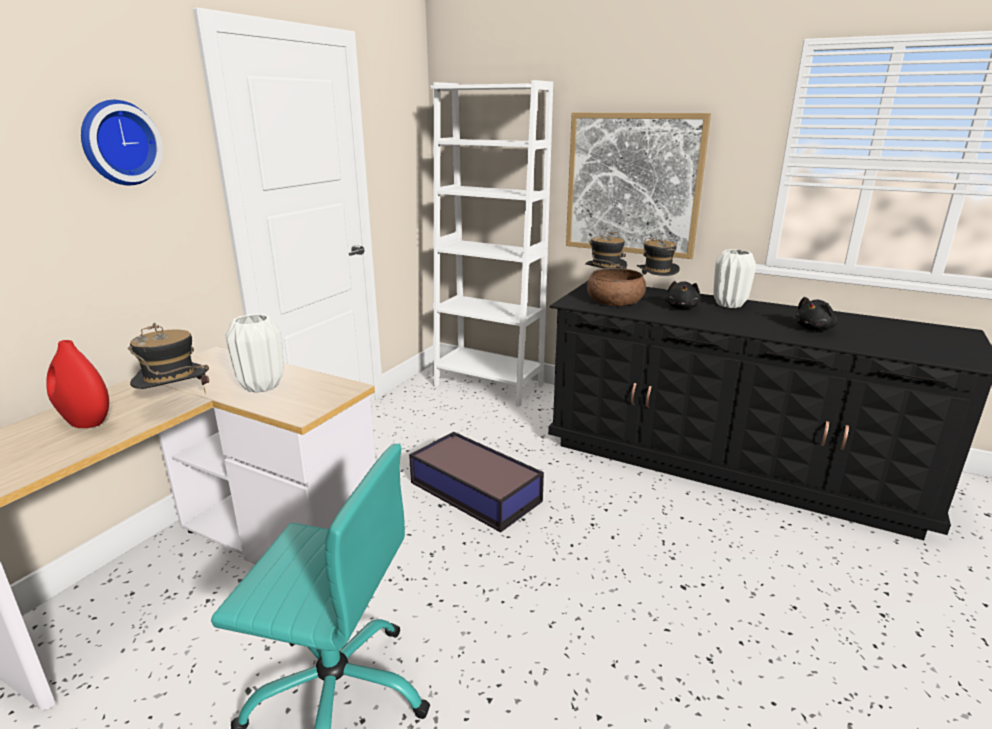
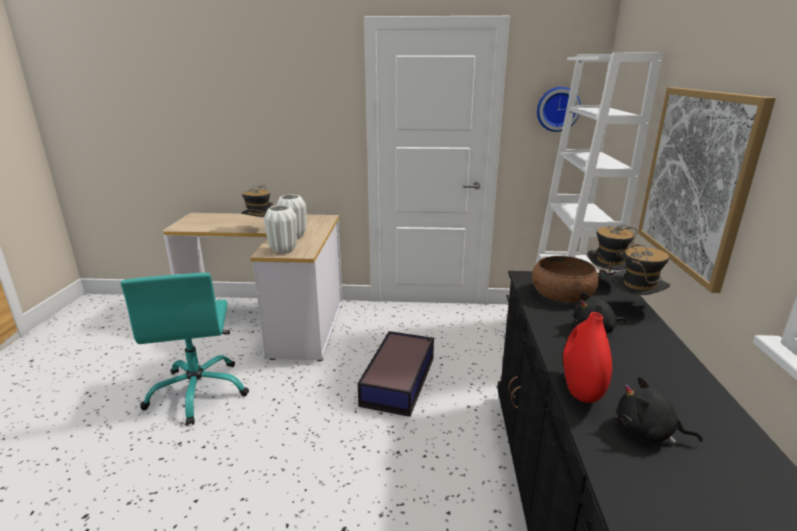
camera: 65 degrees right, 0 degrees up
red vase [46,340,109,428] -> red vase moved to [563,312,612,403]
wall clock [81,100,163,185] -> wall clock moved to [537,87,581,132]
white vase [713,249,756,308] -> white vase moved to [264,205,297,254]

